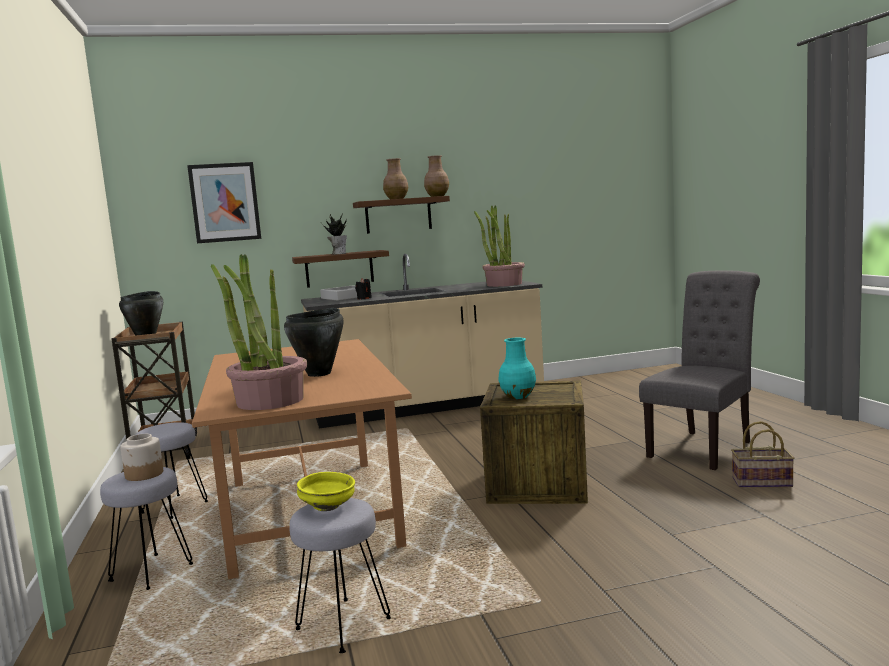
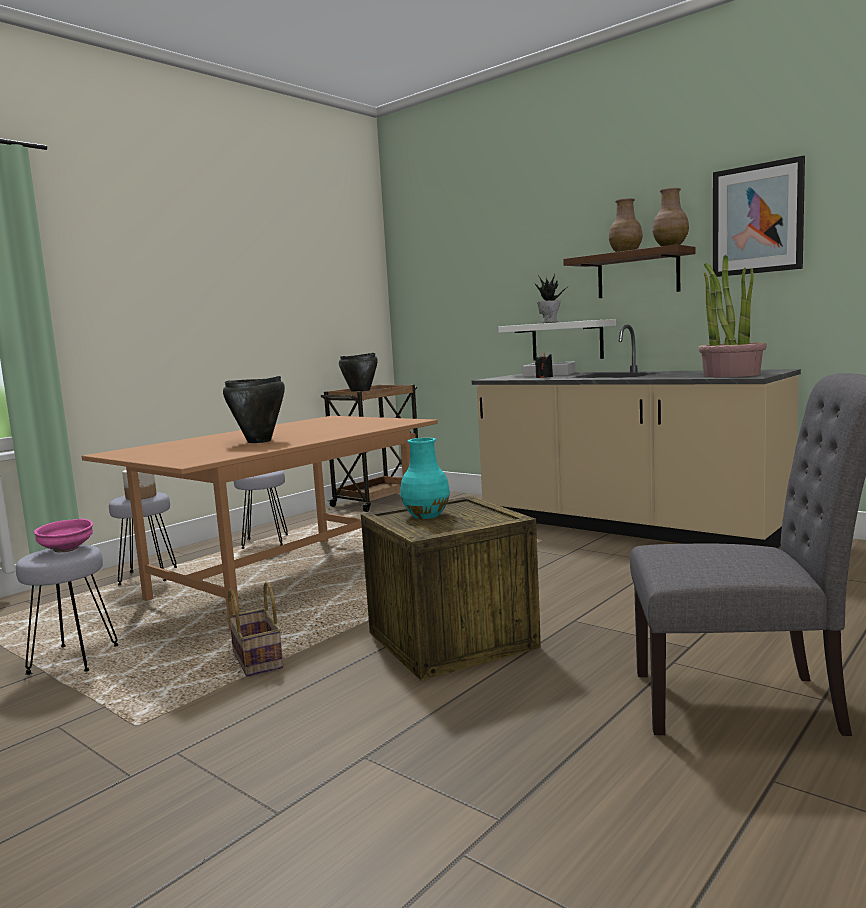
camera: 55 degrees right, 0 degrees up
picture [187,162,261,243] -> picture moved to [713,155,805,277]
potted plant [211,254,307,410] -> none
brown shelf [292,250,389,288] -> white shelf [498,319,616,361]
yellow bowl [297,472,355,511] -> pink bowl [34,519,93,553]
basket [731,421,794,487] -> basket moved to [228,581,283,677]

